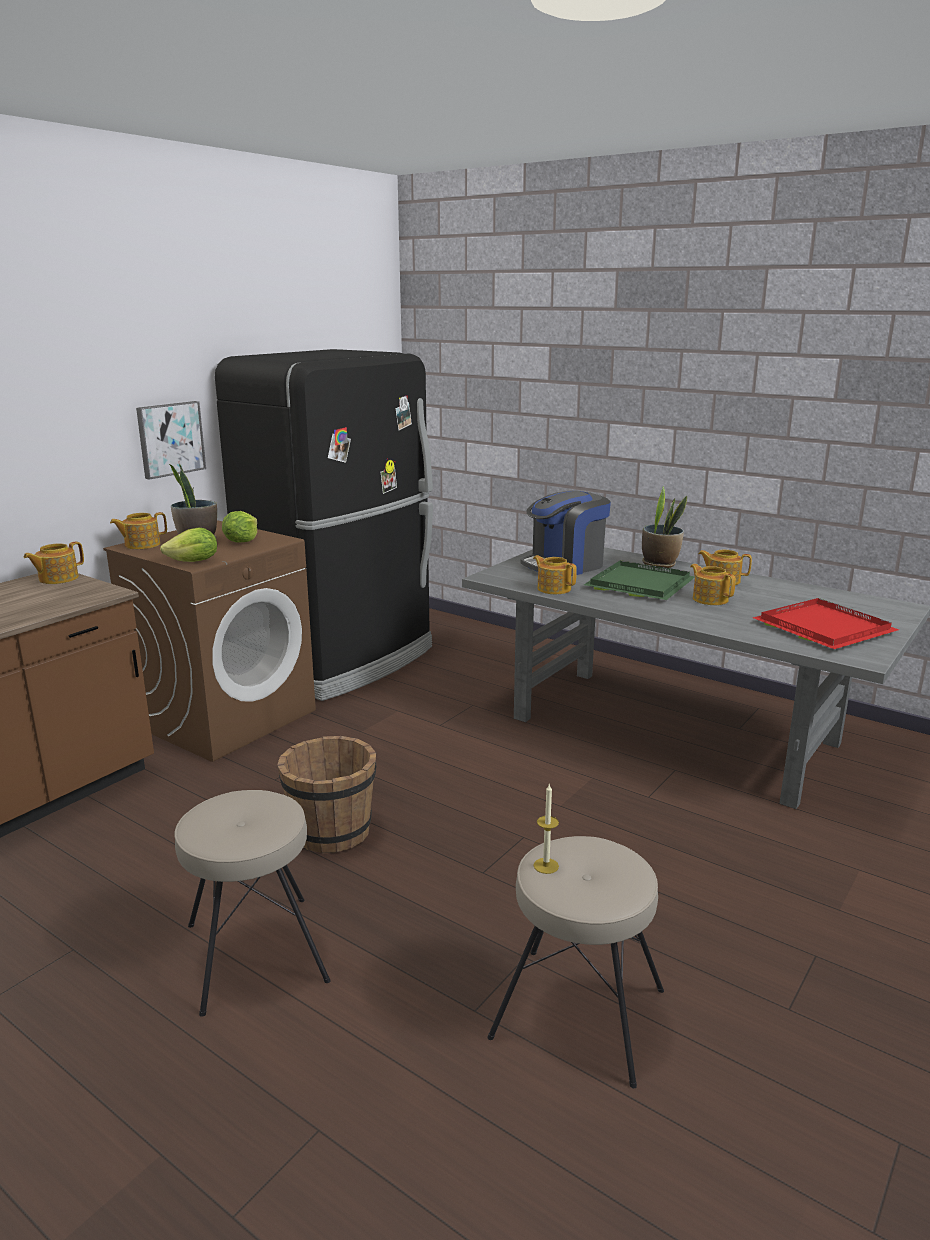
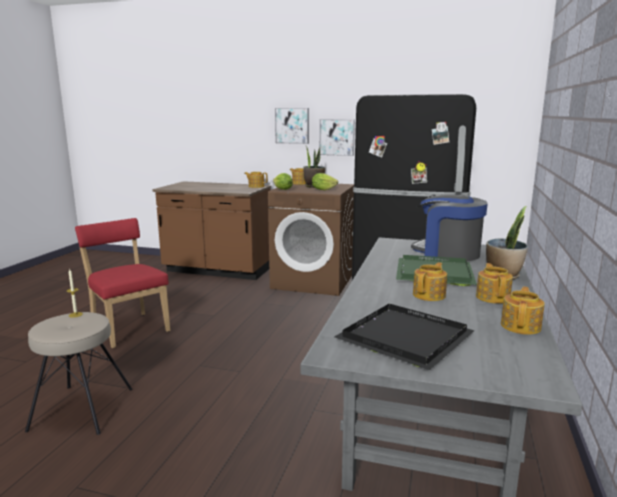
camera: 70 degrees right, 5 degrees down
beige stool [174,790,331,1017] -> red chair [75,218,170,348]
brown bucket [277,736,376,854] -> none
teapot [533,555,577,594] -> teapot moved to [501,286,545,335]
red tray [753,598,899,649] -> black tray [334,304,475,370]
none -> picture [275,108,309,144]

